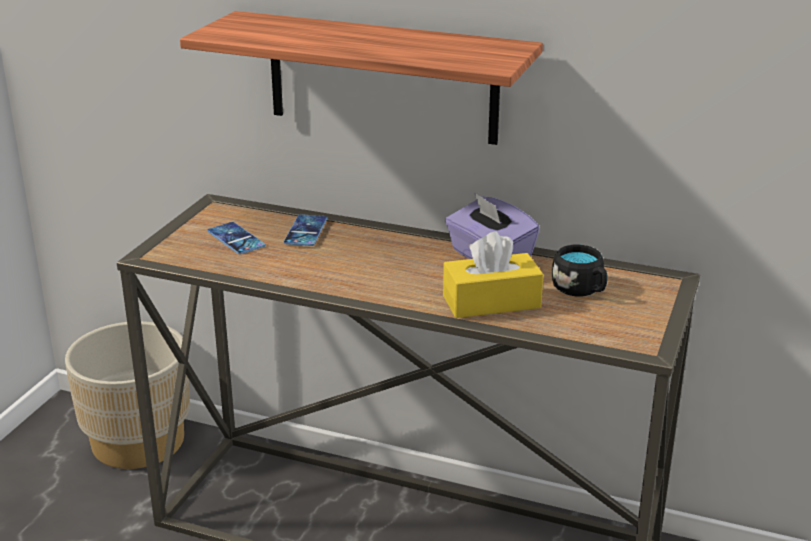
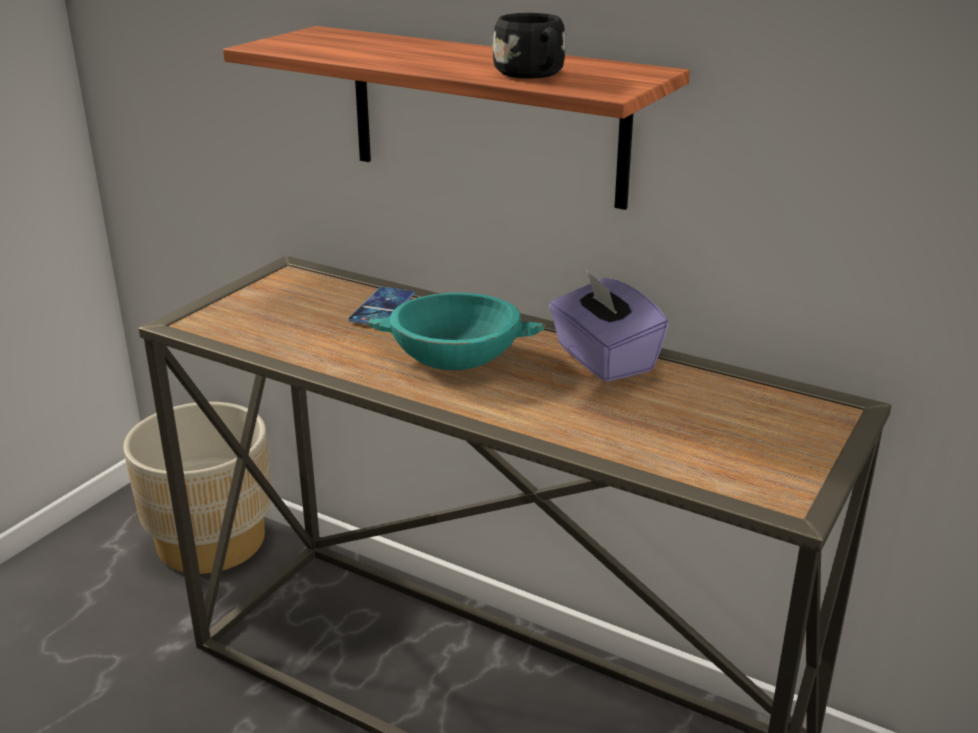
camera: 10 degrees right, 0 degrees up
phone [207,222,265,254] -> none
yellow tissue box [443,231,543,318] -> none
black mug [552,245,608,296] -> black mug moved to [493,13,566,79]
none -> turquoise bowl [368,293,546,370]

